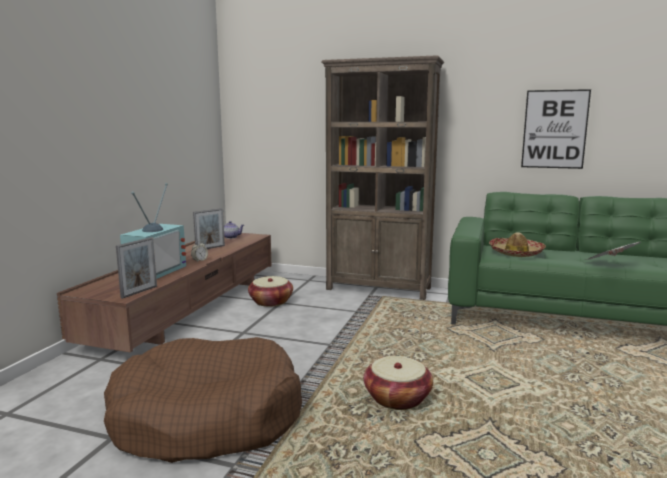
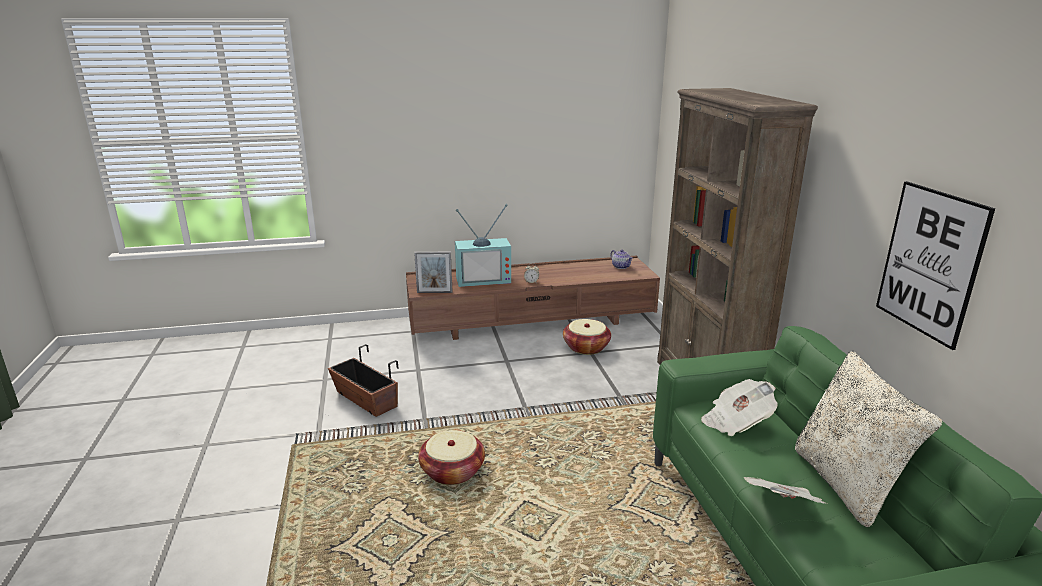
camera: 60 degrees right, 10 degrees up
brown dog bed [104,337,302,463] -> planter [328,344,398,417]
picture frame [193,208,225,249] -> none
hat [489,232,546,257] -> newspaper [701,379,778,436]
none -> beige pillow [795,352,943,527]

